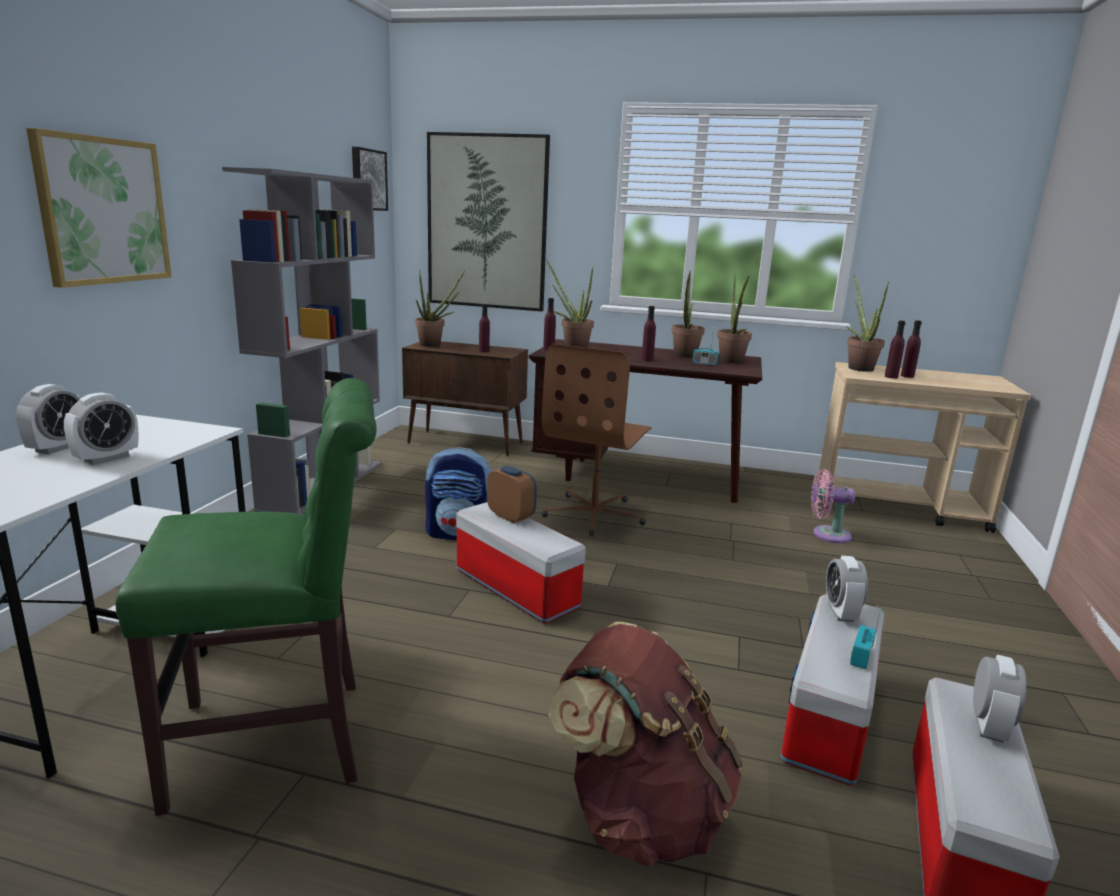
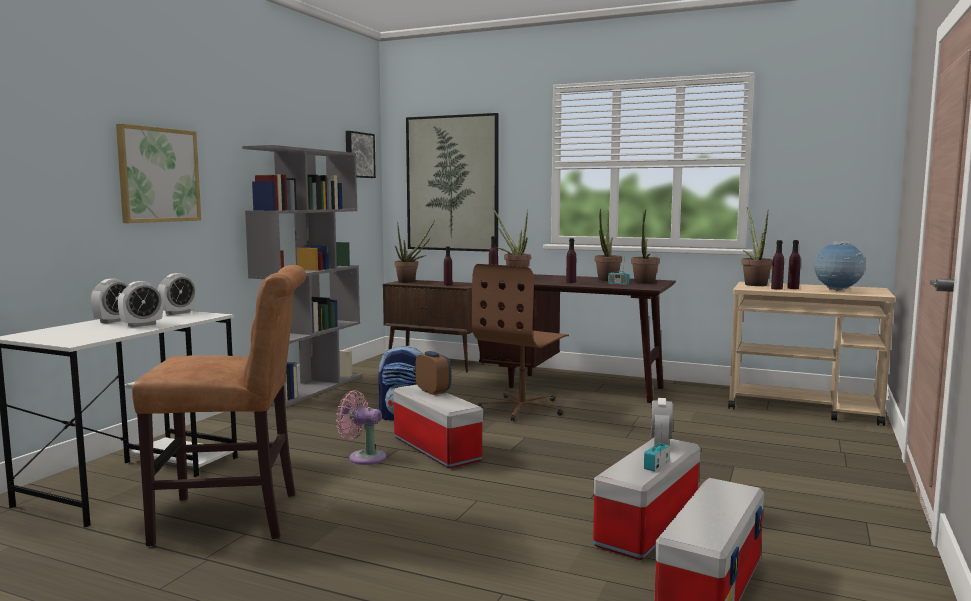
camera: 10 degrees right, 10 degrees down
green chair [115,378,377,816] -> brown chair [132,265,306,547]
brown backpack [549,622,743,866] -> none
pink fan [811,469,855,543] -> pink fan moved to [336,390,386,465]
alarm clock [973,655,1026,743] -> alarm clock moved to [158,273,196,315]
none -> globe [814,241,865,291]

